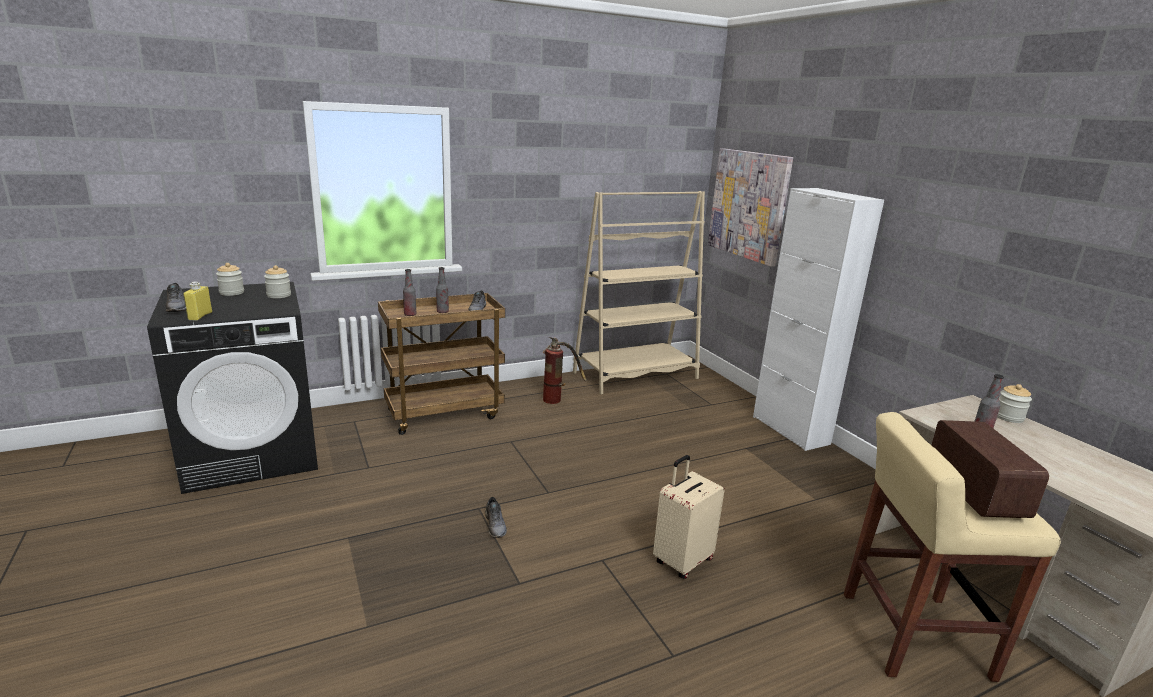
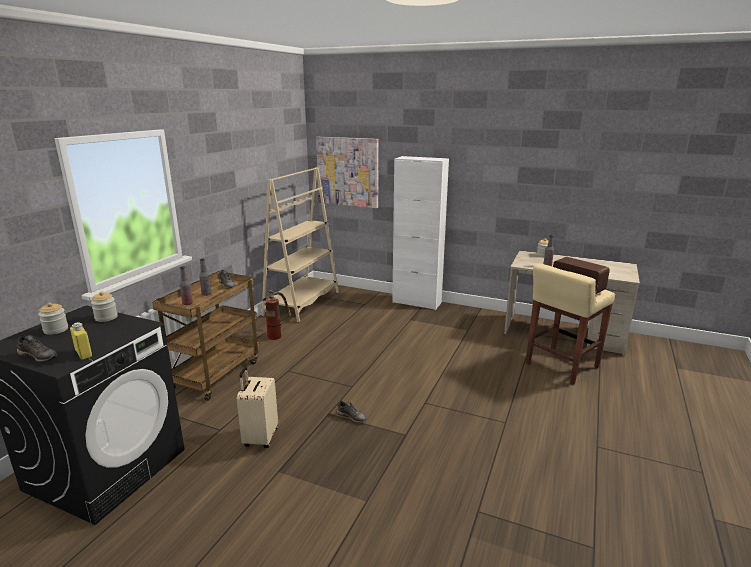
camera: 40 degrees left, 0 degrees up
beige suitcase [653,455,725,579] -> beige suitcase moved to [237,367,278,448]

